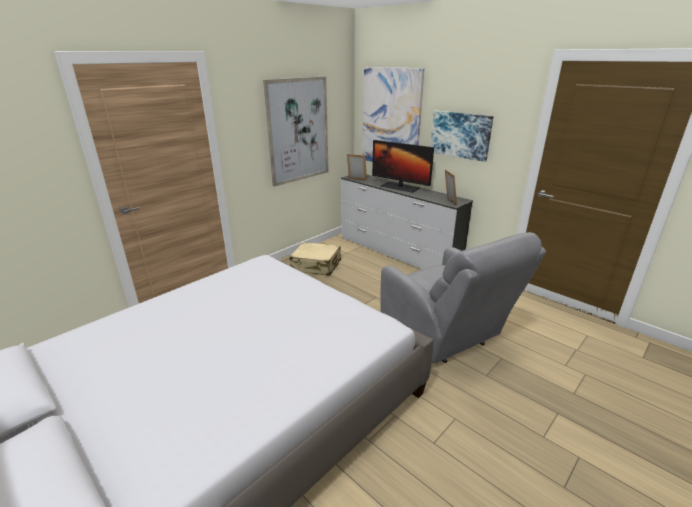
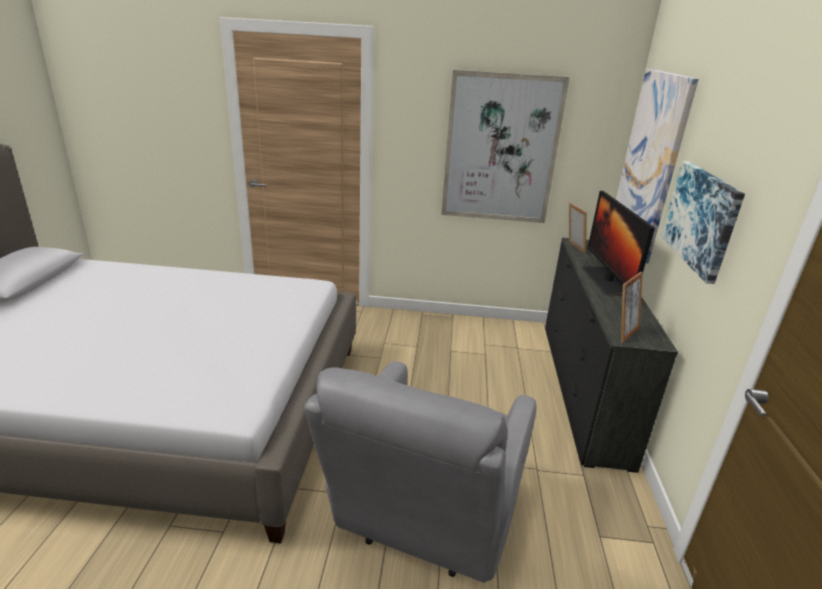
camera: 50 degrees right, 0 degrees up
beige suitcase [289,242,341,276] -> none
white dresser [341,174,473,270] -> black dresser [545,238,678,473]

